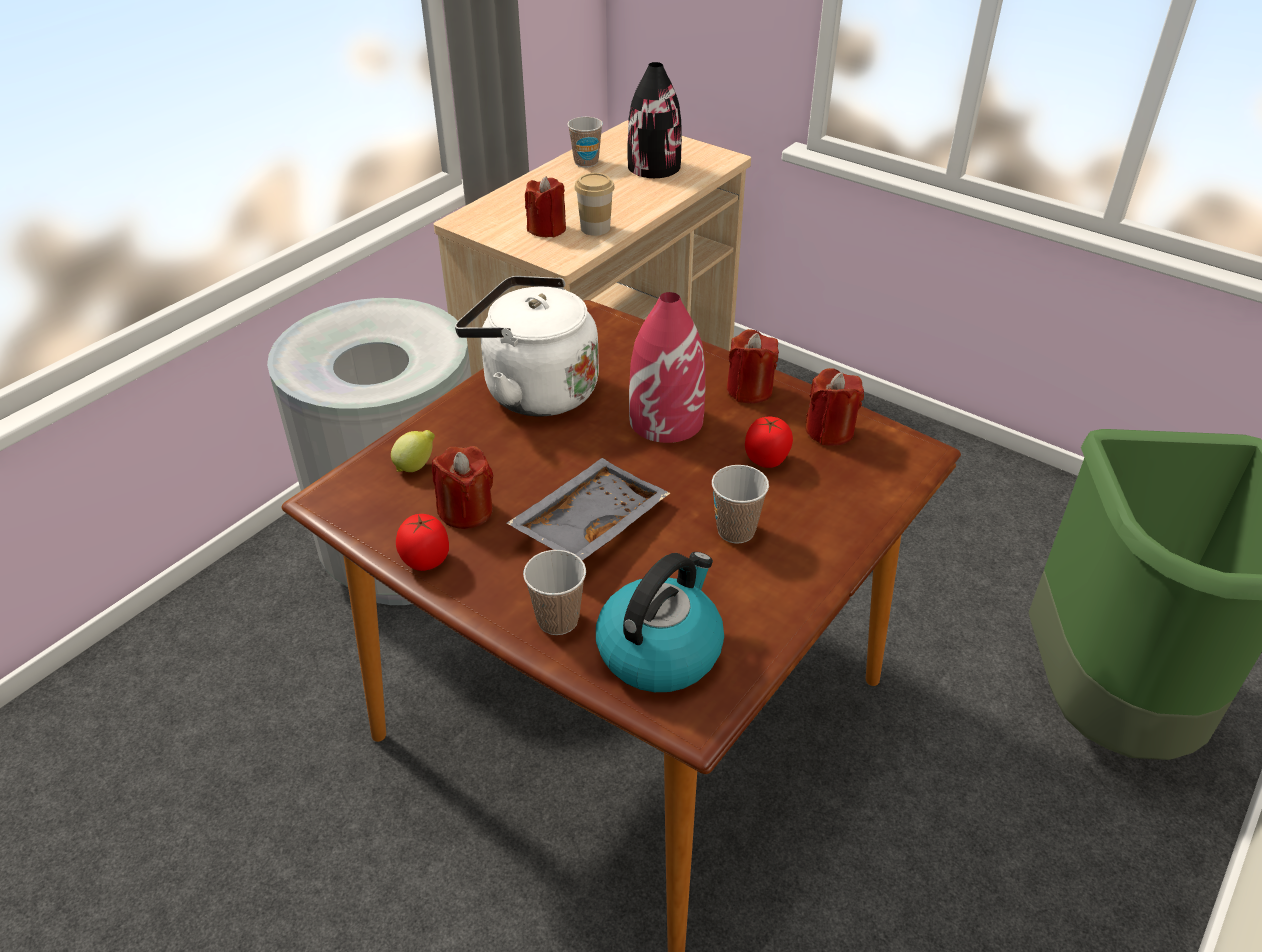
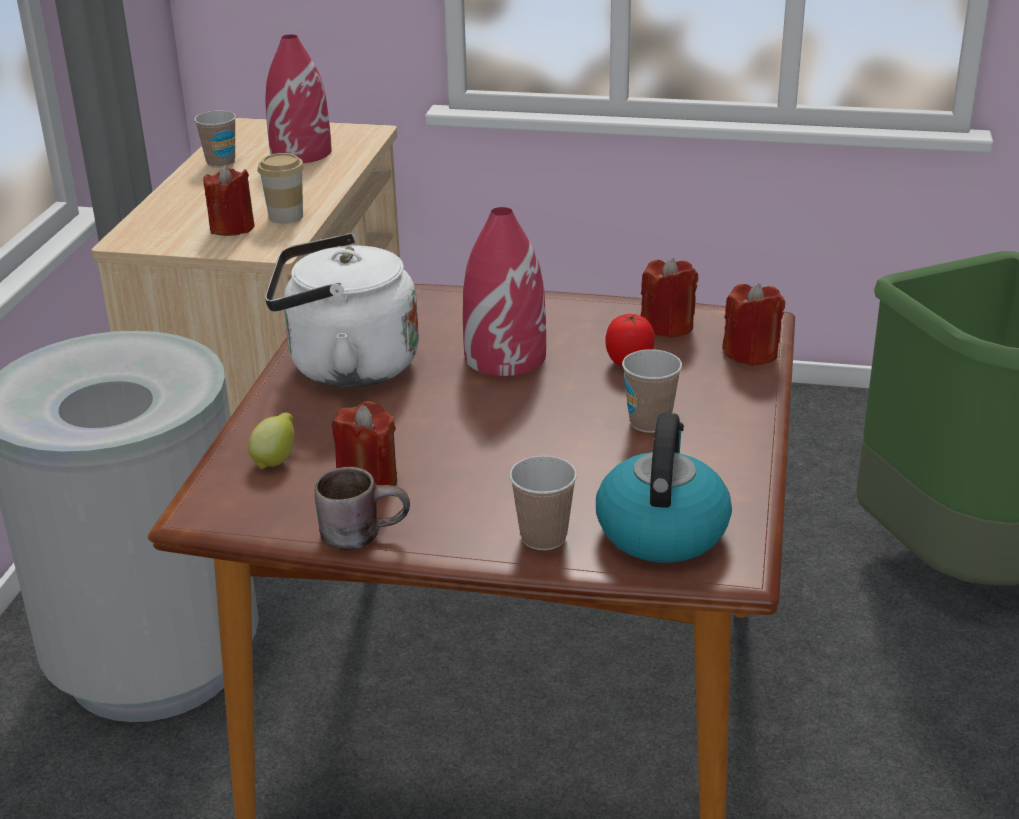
camera: 25 degrees left, 10 degrees down
tomato [396,514,449,571] -> brown mug [315,467,410,550]
grey tray [507,458,670,560] -> none
black vase [628,62,682,178] -> red vase [265,34,332,163]
red candle [727,329,779,404] -> red candle moved to [722,282,785,366]

